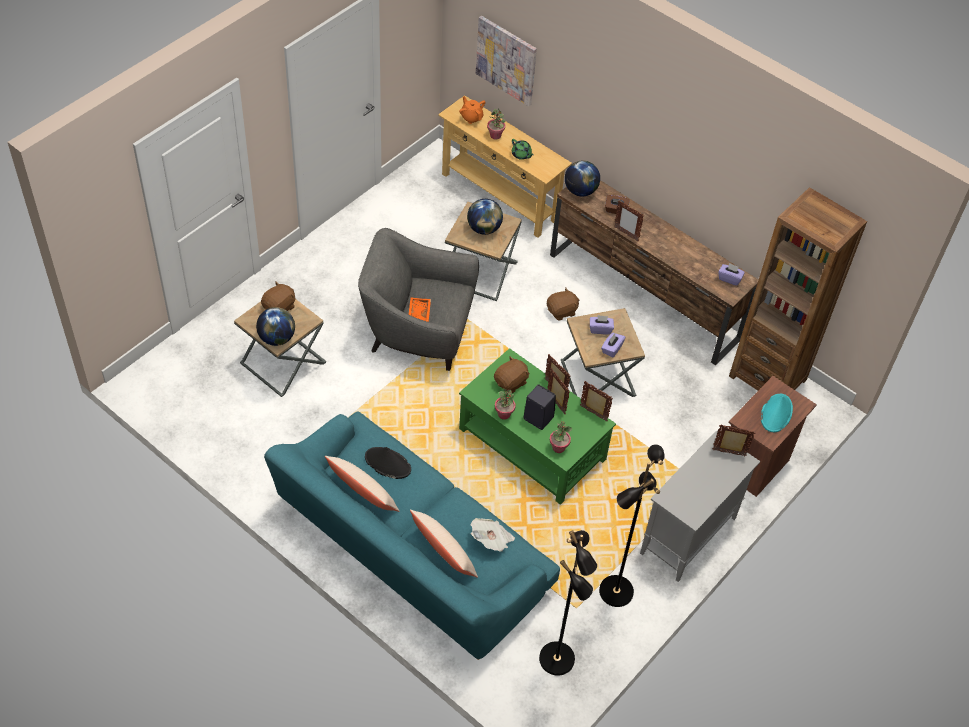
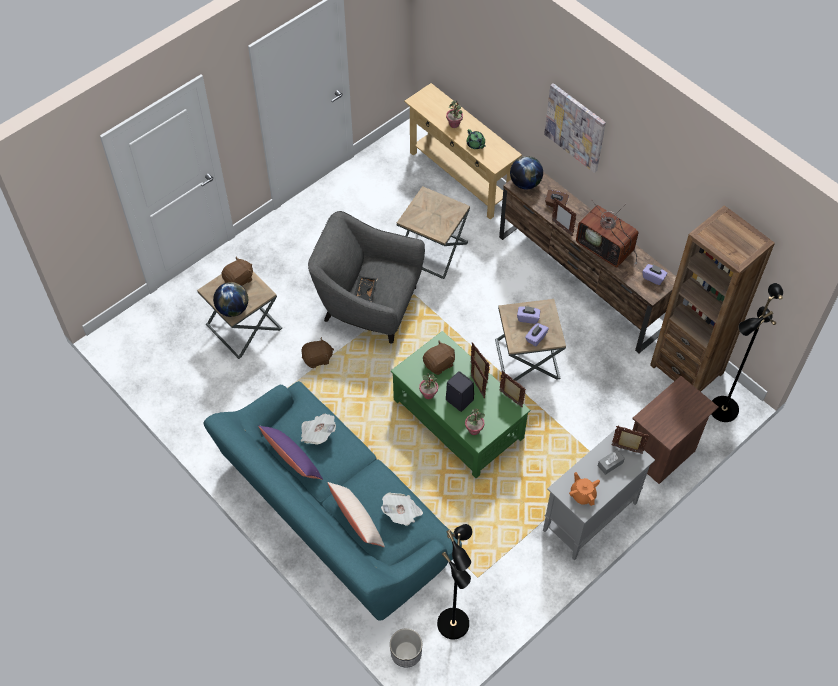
camera: 10 degrees right, 5 degrees up
beige pillow [325,456,400,512] -> purple pillow [258,426,323,480]
black hat [365,447,411,479] -> newspaper [301,413,336,445]
orange tray [409,297,431,322] -> black tray [354,276,377,302]
orange teapot [459,96,485,124] -> orange teapot moved to [569,472,600,506]
globe [467,199,503,235] -> none
picture [476,16,537,106] -> picture moved to [544,83,606,173]
brown plush toy [547,288,579,321] -> brown plush toy moved to [301,337,334,368]
black floor lamp [599,444,665,607] -> black floor lamp moved to [711,283,783,422]
turquoise hat [761,394,793,432] -> none
none -> planter [390,628,422,668]
none -> television [576,200,638,267]
none -> grey tissue box [598,450,625,475]

